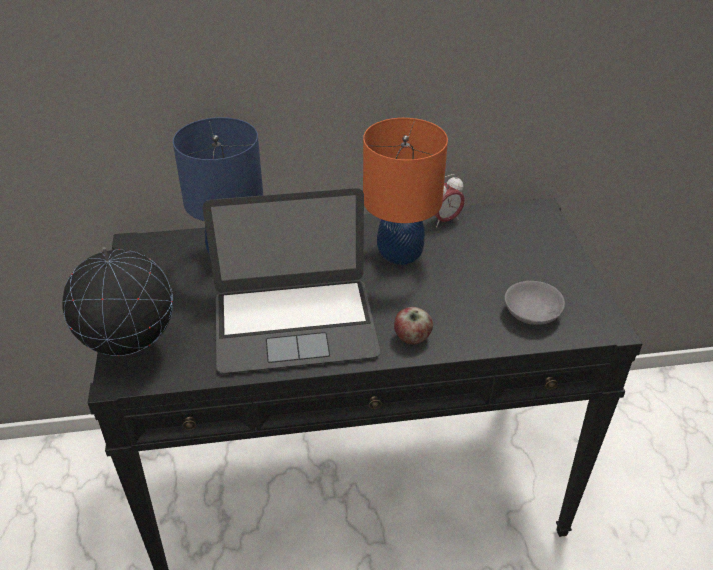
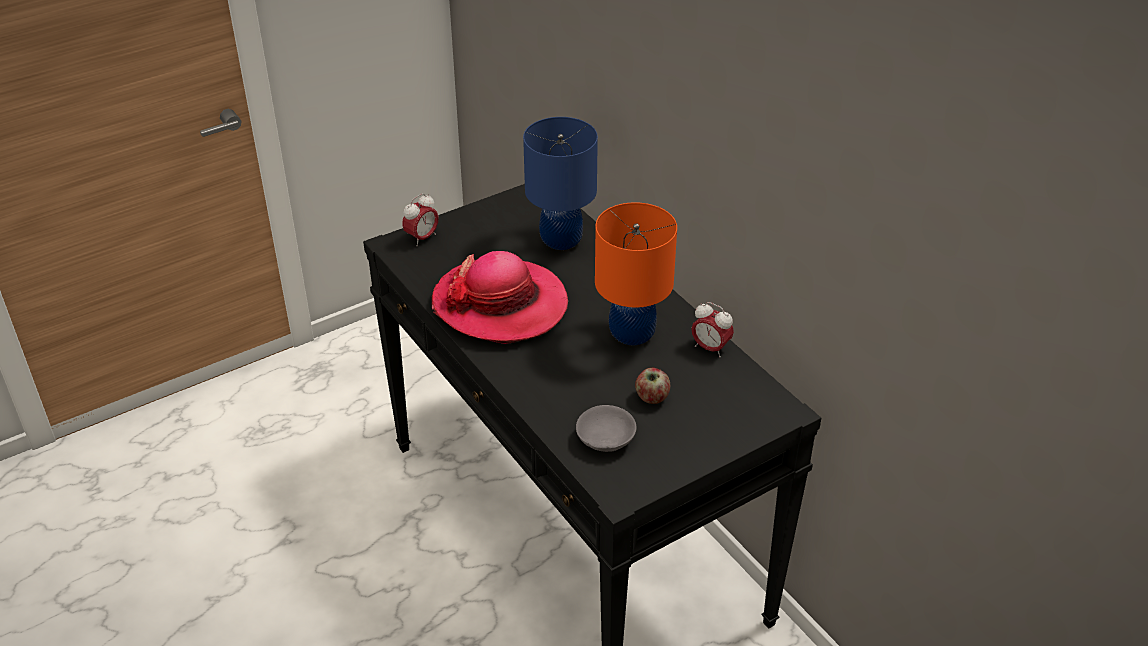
camera: 65 degrees right, 0 degrees up
globe [62,247,173,356] -> alarm clock [402,193,439,246]
laptop [202,188,380,374] -> hat [432,251,568,344]
apple [394,307,433,344] -> apple moved to [635,368,670,404]

